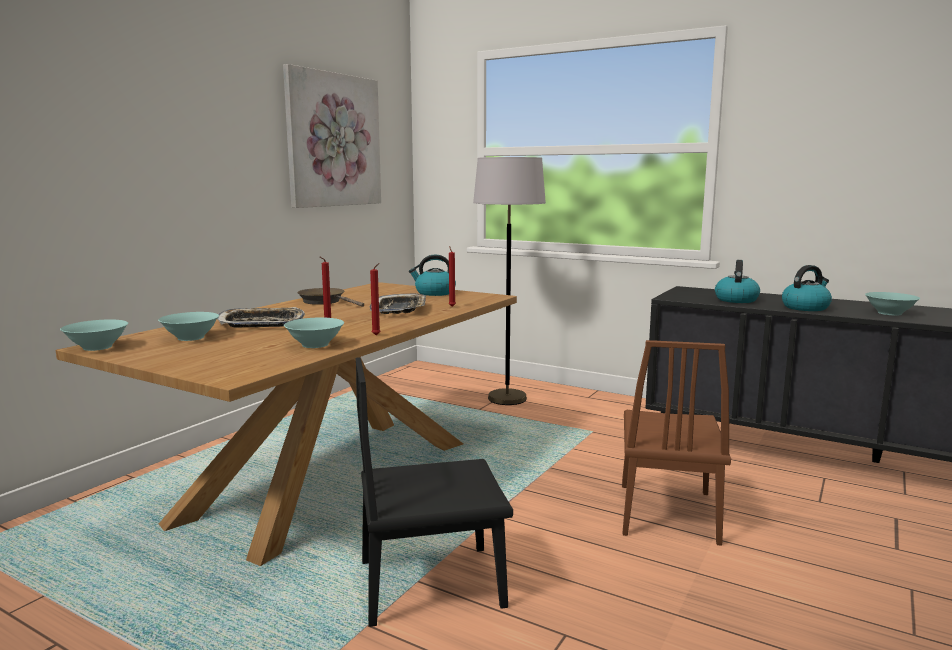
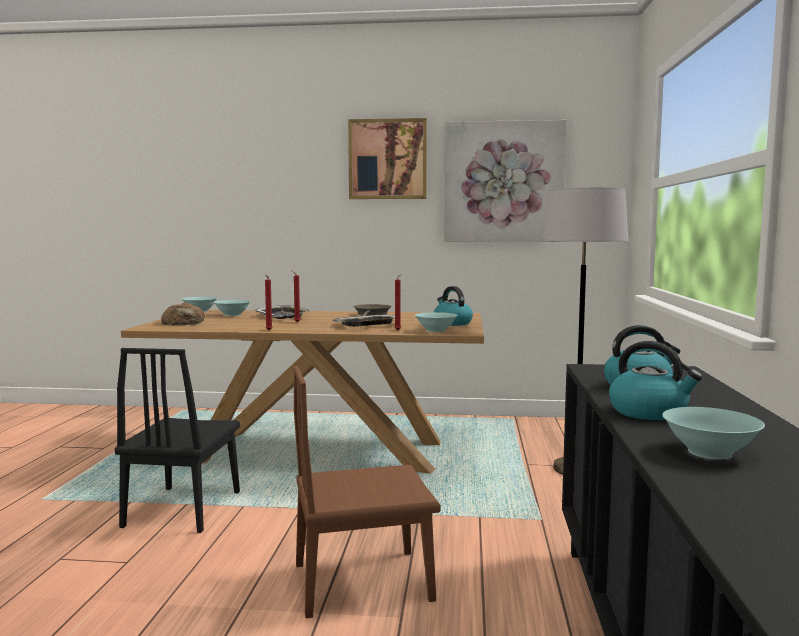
camera: 65 degrees right, 5 degrees down
turquoise bowl [284,317,344,348] -> turquoise bowl moved to [415,312,458,332]
black chair [356,357,513,627] -> black chair turned 135 degrees counterclockwise [115,348,240,533]
none -> bread [161,303,205,325]
none -> picture [348,118,427,199]

